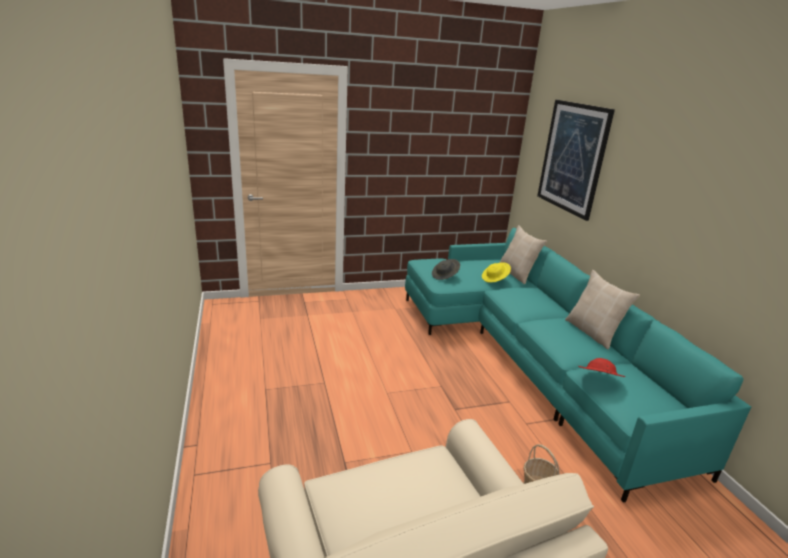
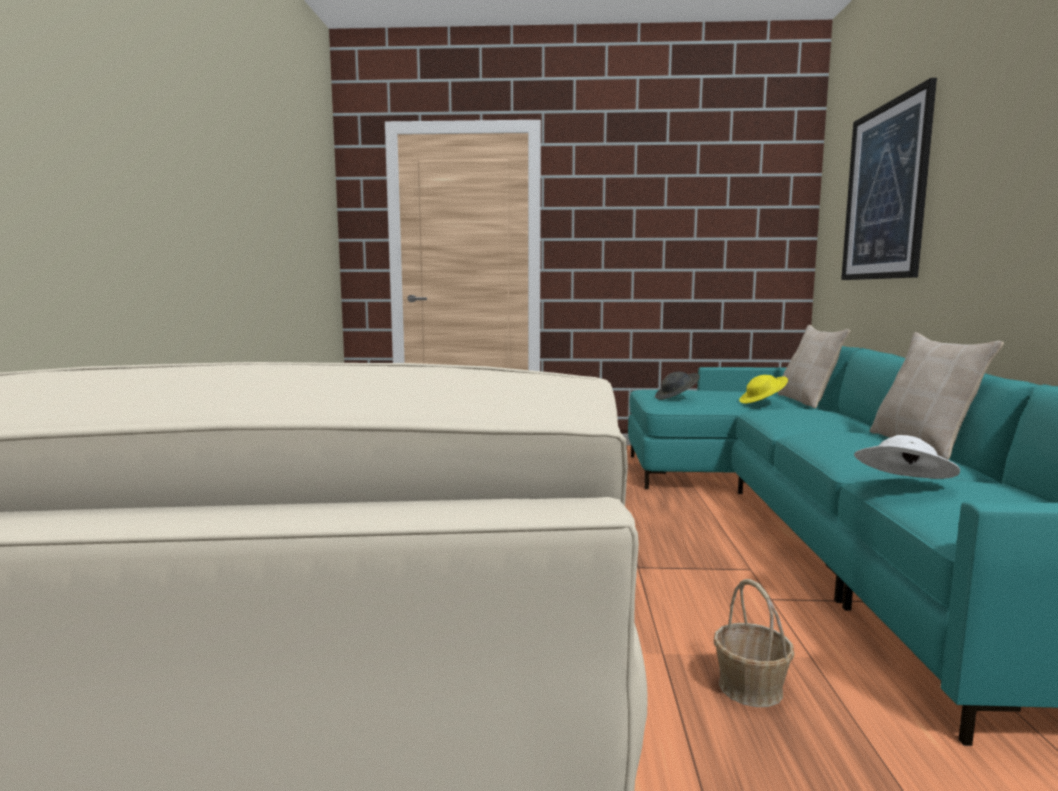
camera: 20 degrees right, 15 degrees down
red hat [578,358,625,377] -> white hat [854,435,960,479]

